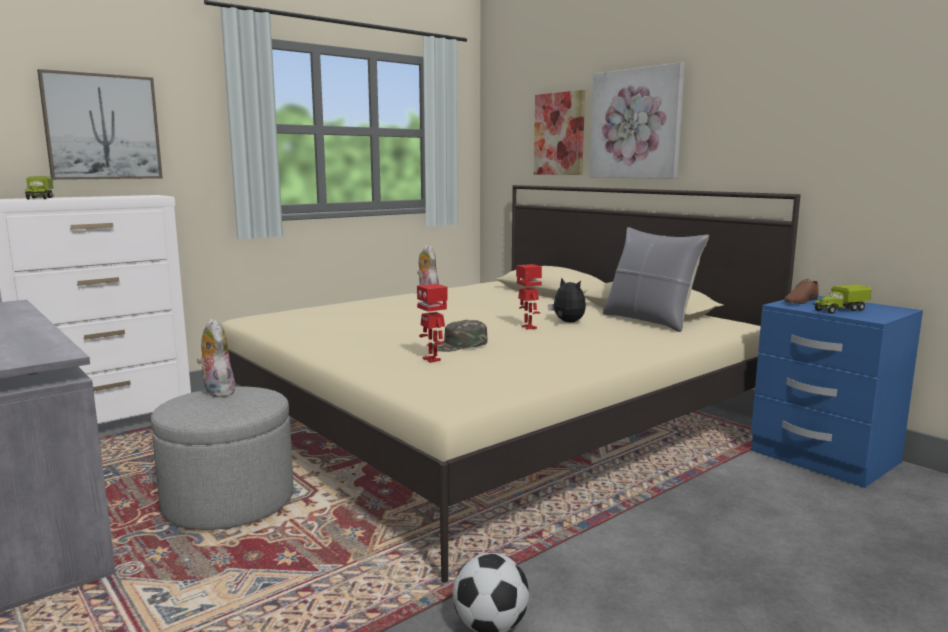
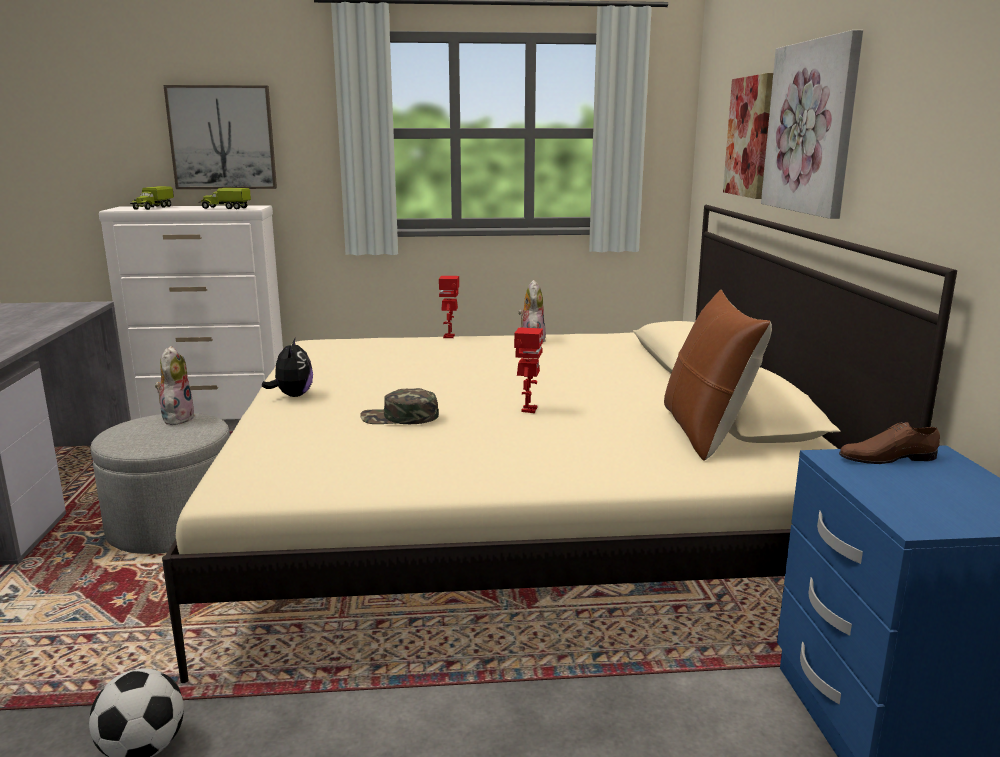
camera: 35 degrees right, 5 degrees up
toy robot [417,284,448,363] -> toy robot moved to [439,276,459,338]
plush toy [548,278,586,322] -> plush toy moved to [262,338,313,397]
grey pillow [603,227,709,332] -> brown pillow [664,289,772,461]
toy truck [813,284,871,314] -> toy truck moved to [199,188,251,209]

